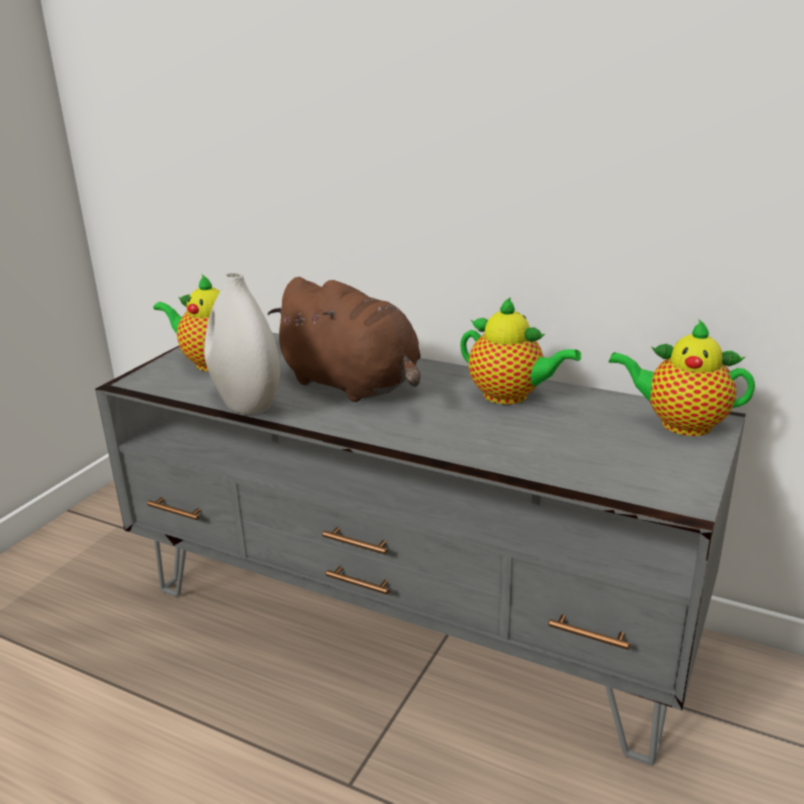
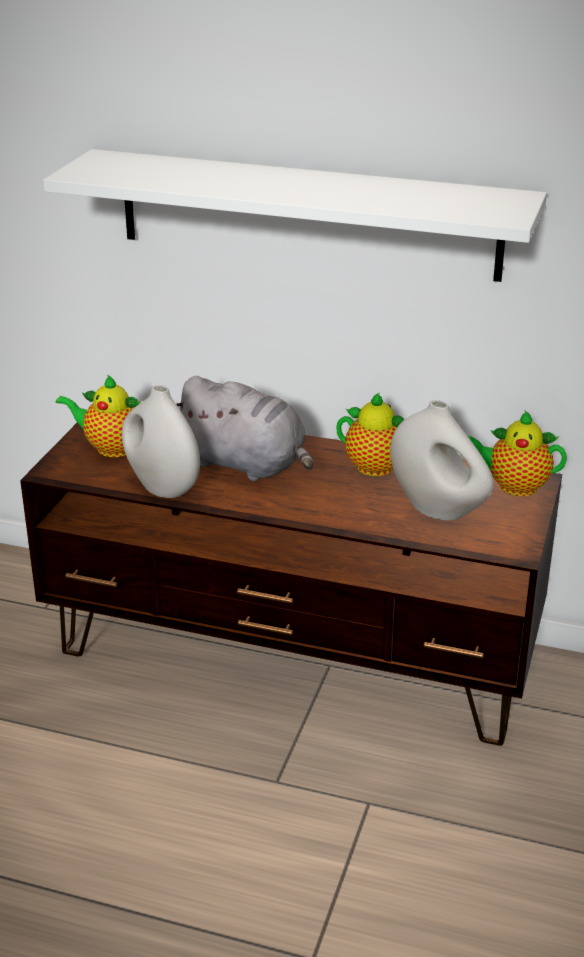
camera: 10 degrees left, 5 degrees up
grey tv stand [95,333,746,765] -> brown tv stand [20,423,562,746]
brown plush toy [267,277,421,402] -> grey plush toy [176,376,313,481]
none -> white shelf [43,149,547,282]
none -> white vase [390,400,494,521]

